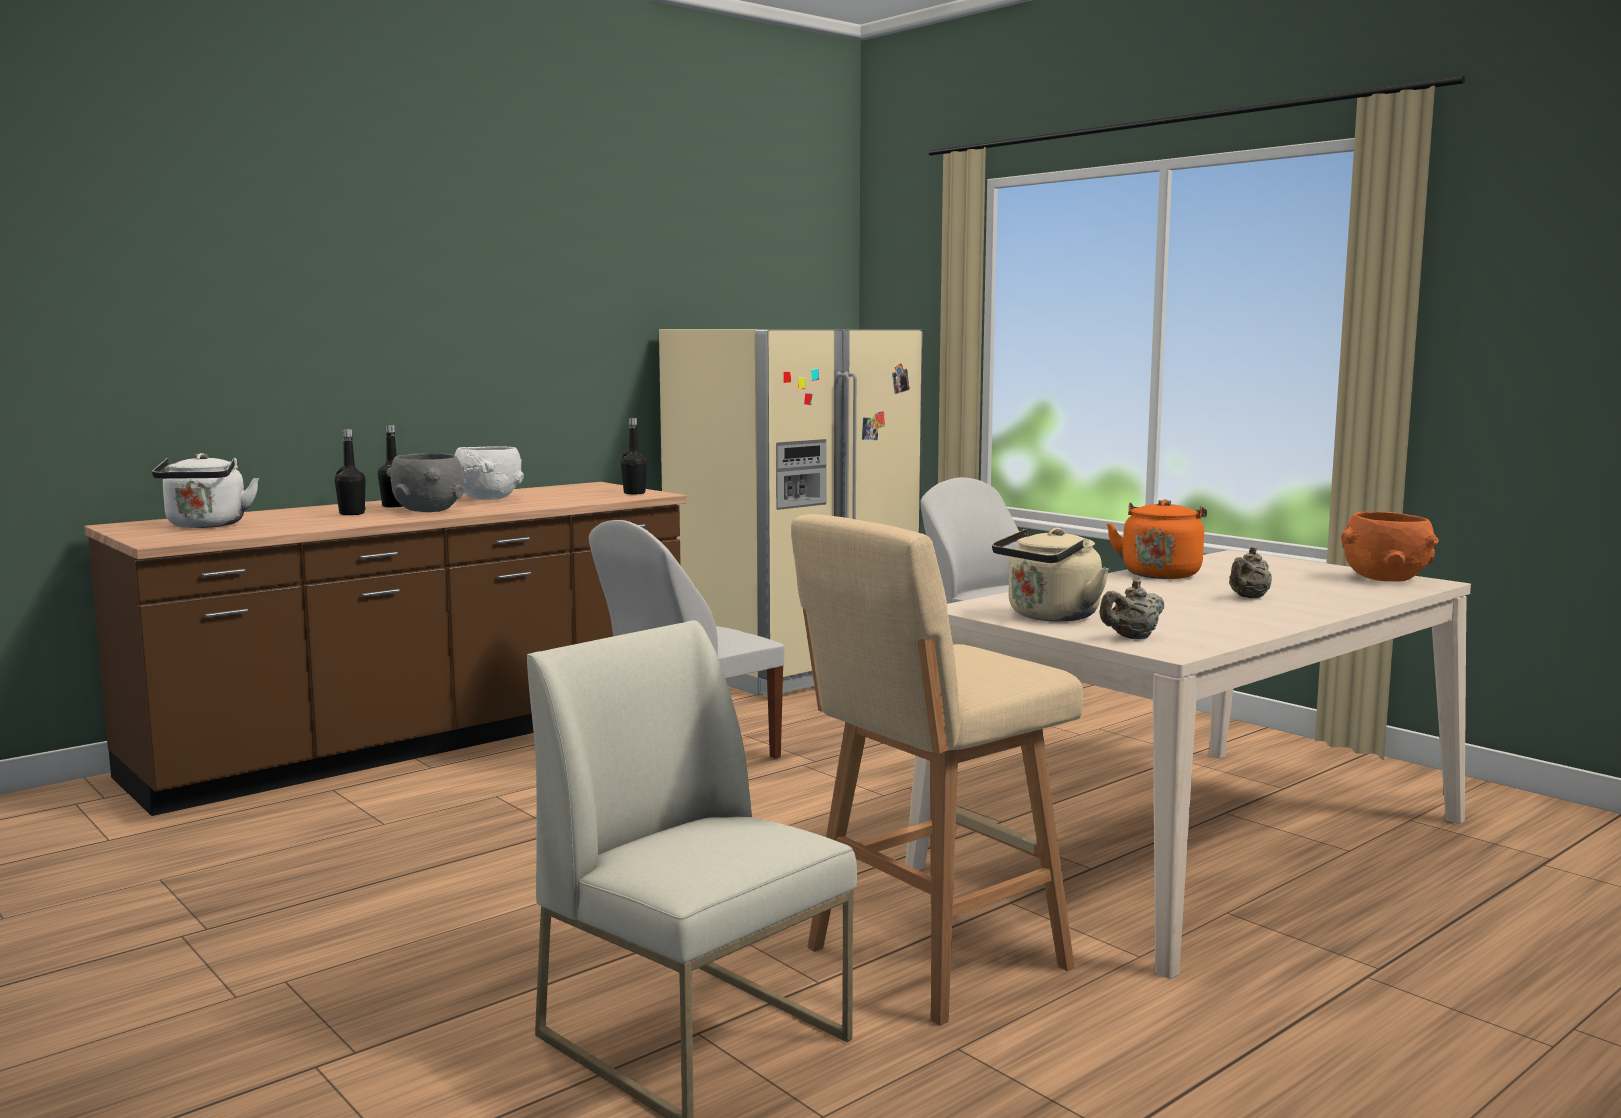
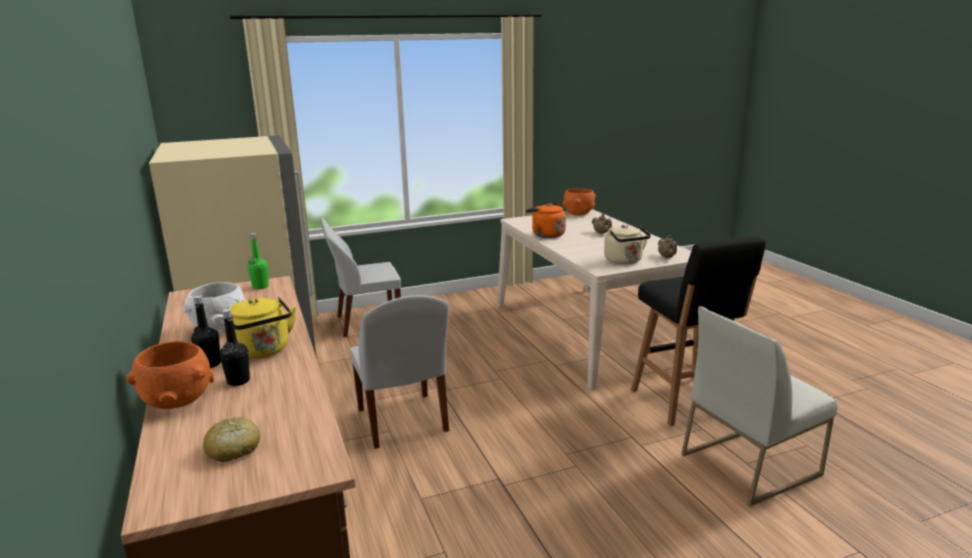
camera: 70 degrees left, 10 degrees up
white kettle [152,453,259,528] -> bread [203,417,260,462]
grey bowl [387,453,464,512] -> yellow kettle [227,296,296,359]
black bottle [621,418,647,494] -> green bottle [247,233,269,289]
beige stool [791,514,1083,1026] -> black stool [631,236,766,426]
none -> orange bowl [126,341,214,409]

